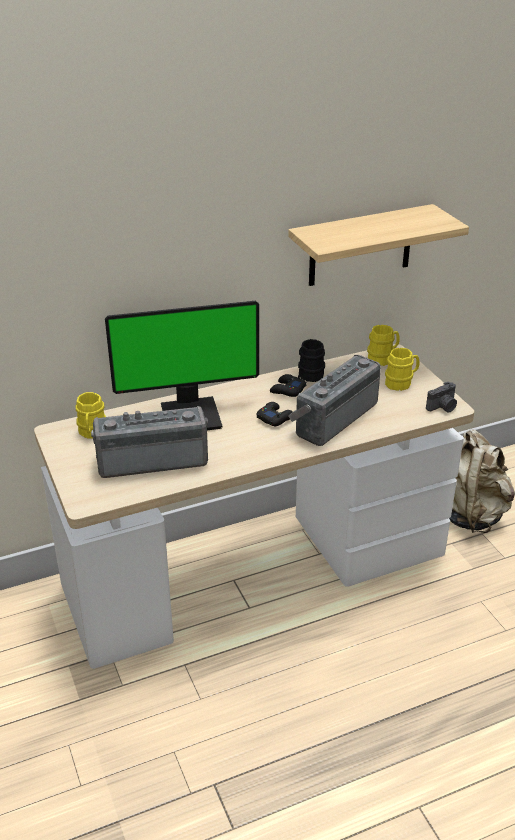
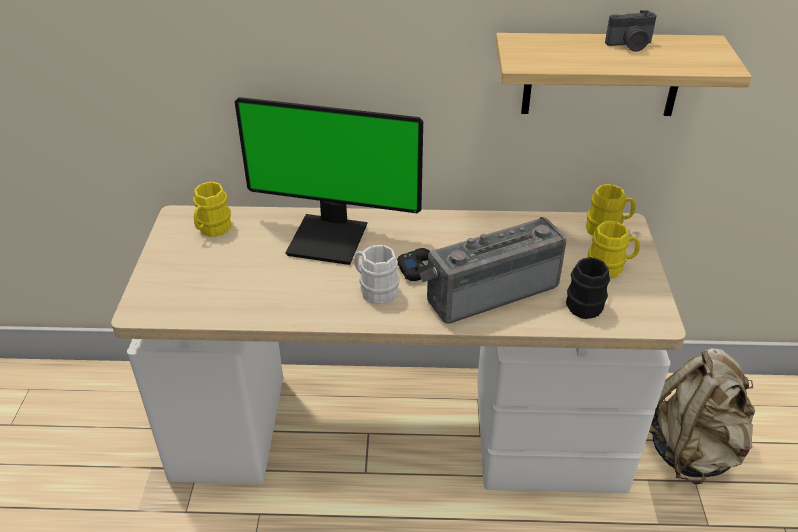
camera: 25 degrees right, 5 degrees up
radio [91,406,208,478] -> none
black game controller [270,374,307,397] -> none
black mug [298,339,325,382] -> black mug moved to [566,257,610,319]
camera [426,382,457,413] -> camera moved to [605,10,657,52]
none -> white mug [354,245,399,304]

